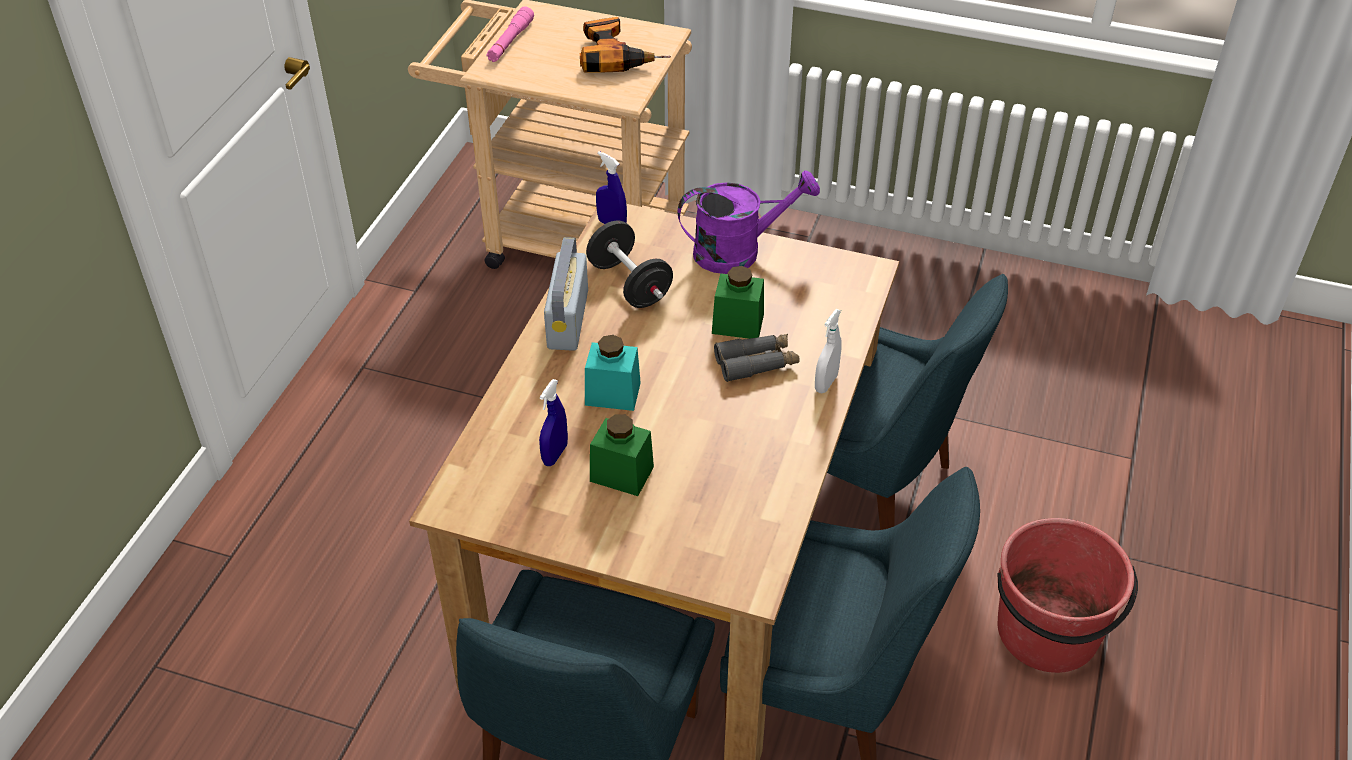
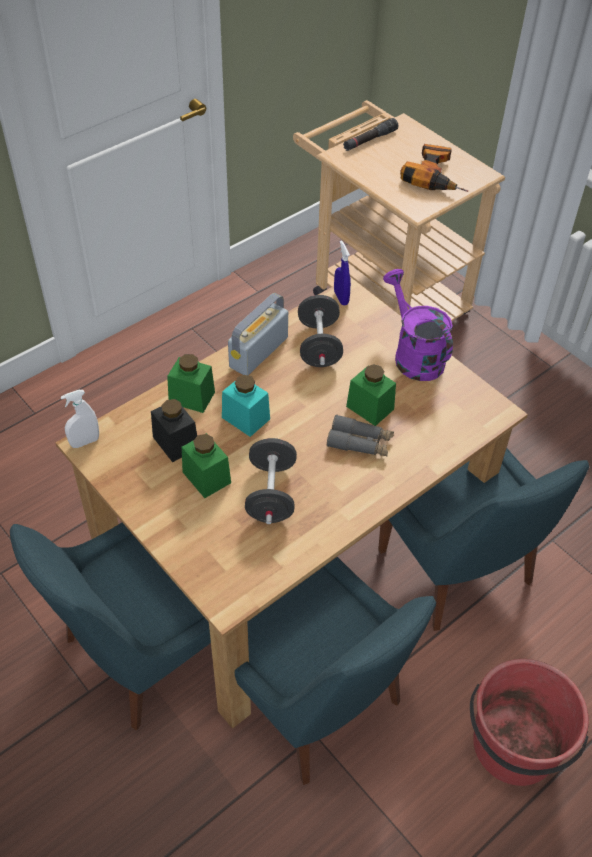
camera: 30 degrees right, 5 degrees up
pink flashlight [486,6,534,62] -> black flashlight [343,118,399,151]
blue spray bottle [539,379,568,466] -> black jar [151,399,197,462]
purple watering can [677,170,820,274] -> purple watering can turned 135 degrees counterclockwise [383,269,453,381]
white spray bottle [815,309,841,393] -> white spray bottle moved to [61,390,99,448]
none -> green jar [167,354,215,413]
none -> black dumbbell [245,438,297,524]

